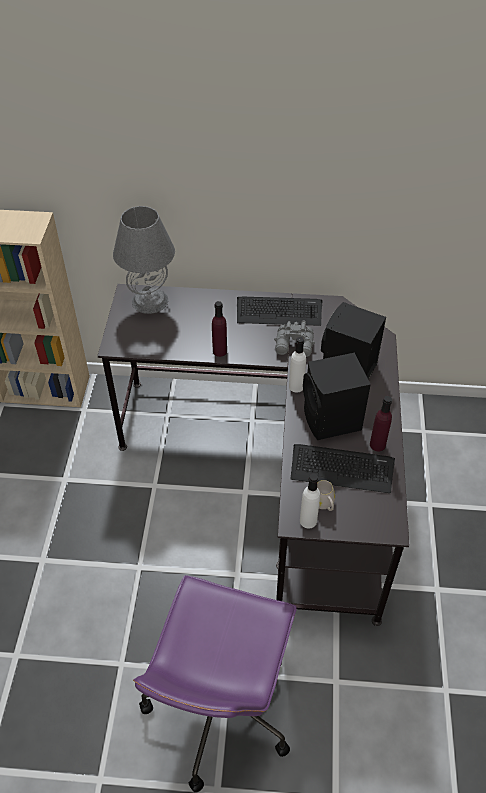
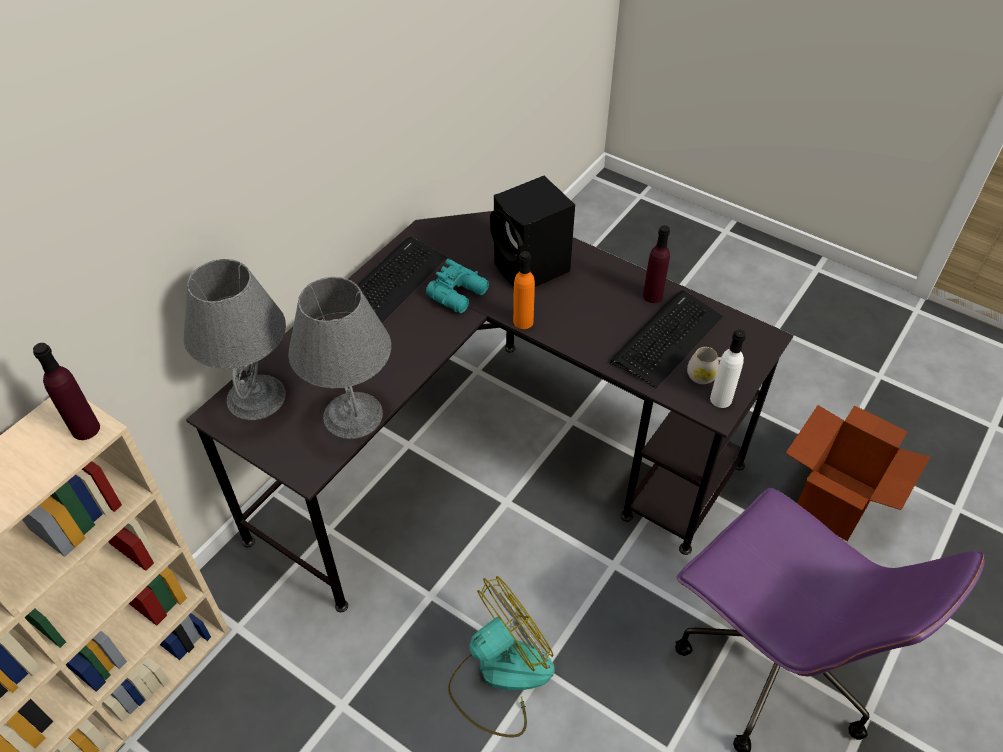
camera: 60 degrees left, 0 degrees up
purple bottle [212,301,227,357] -> purple bottle moved to [33,343,100,440]
grey binoculars [274,320,315,357] -> turquoise binoculars [426,259,489,313]
white bottle [289,337,306,392] -> orange bottle [513,251,535,329]
black speaker [303,353,371,440] -> none
none -> grey table lamp [288,277,391,439]
none -> fan [448,576,555,738]
none -> cardboard box [786,405,930,541]

